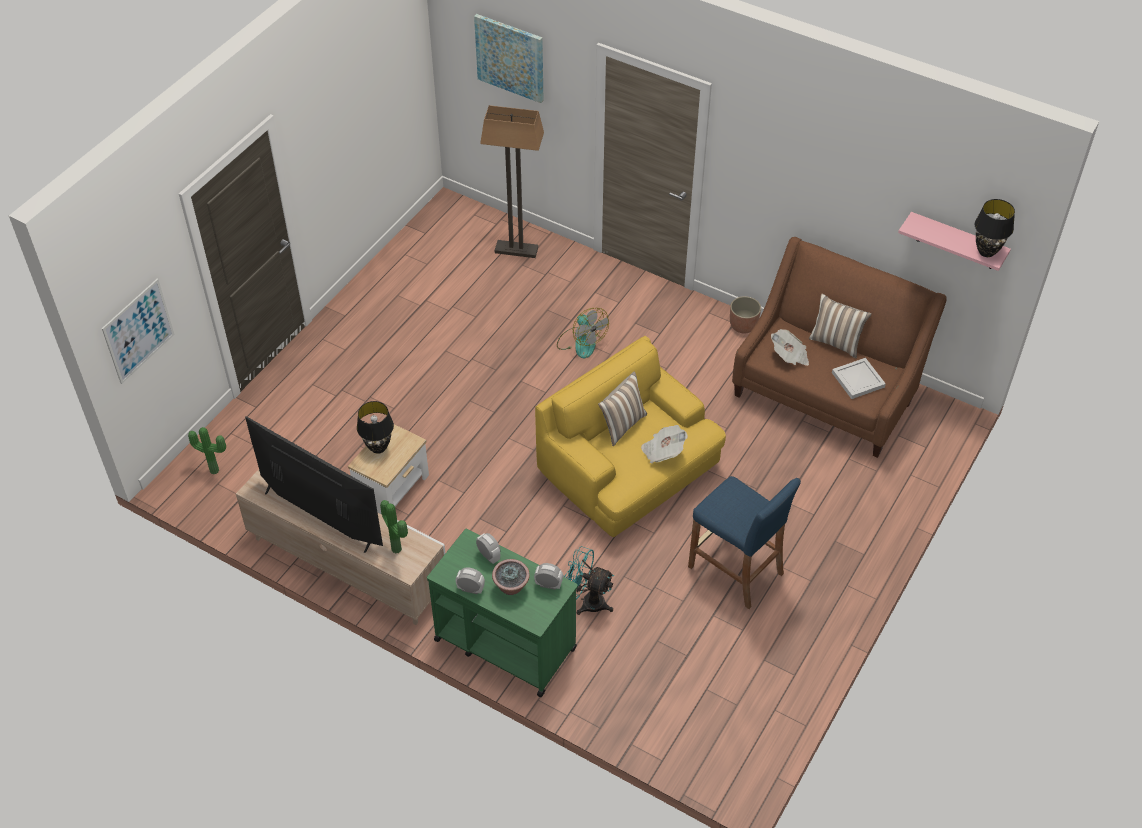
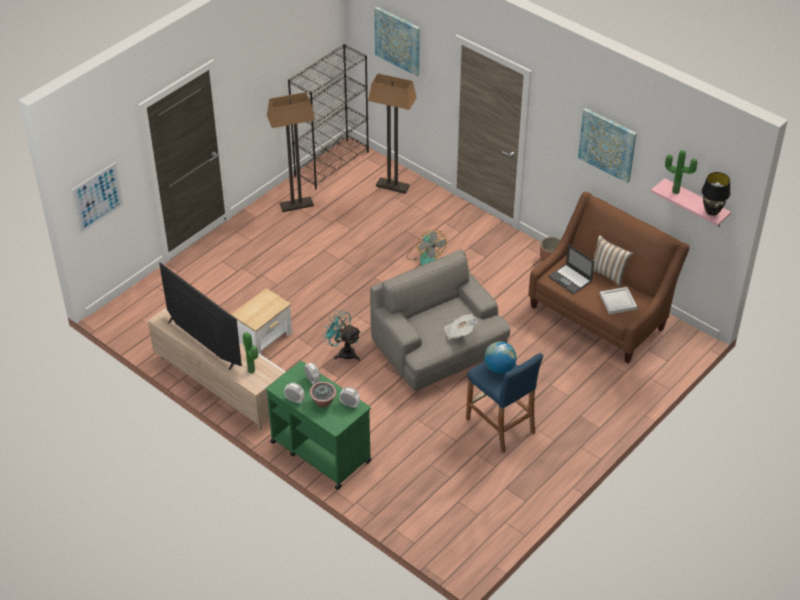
camera: 10 degrees right, 5 degrees down
potted plant [188,427,226,474] -> potted plant moved to [665,150,697,194]
black table lamp [357,401,394,454] -> none
yellow armchair [535,336,726,537] -> grey armchair [370,250,510,391]
turquoise fan [563,546,614,615] -> turquoise fan moved to [322,310,361,361]
pillow [598,372,647,446] -> none
newspaper [771,329,809,366] -> laptop [549,244,594,294]
none -> floor lamp [267,92,315,212]
none -> black bookcase [288,44,369,189]
none -> globe [484,341,516,374]
none -> picture [578,108,637,183]

